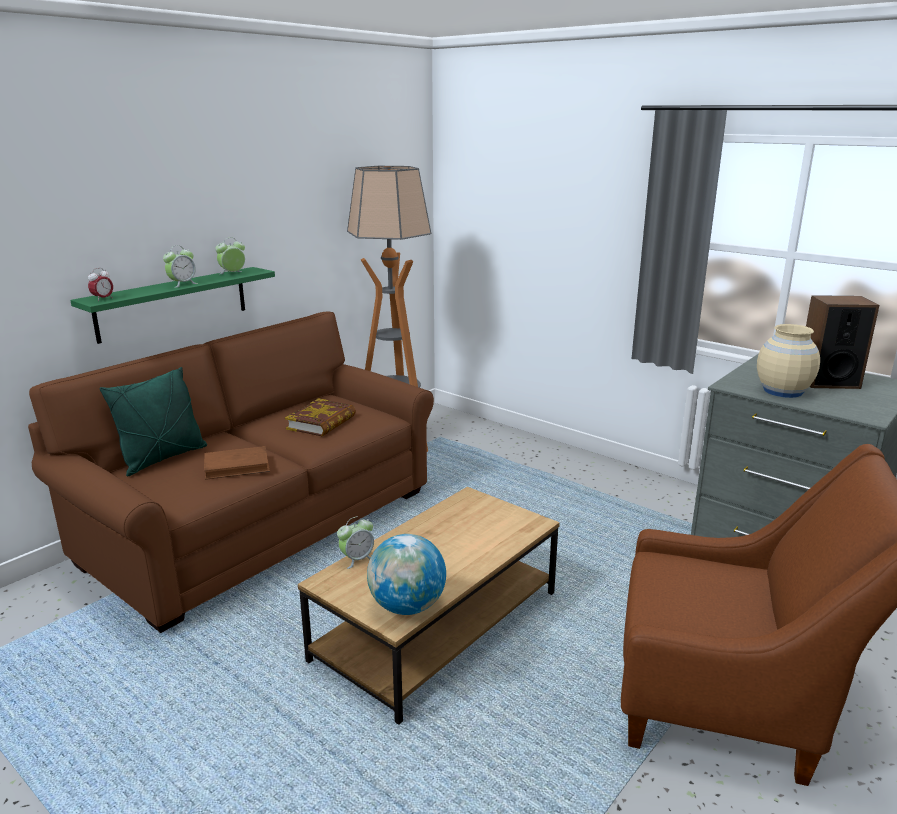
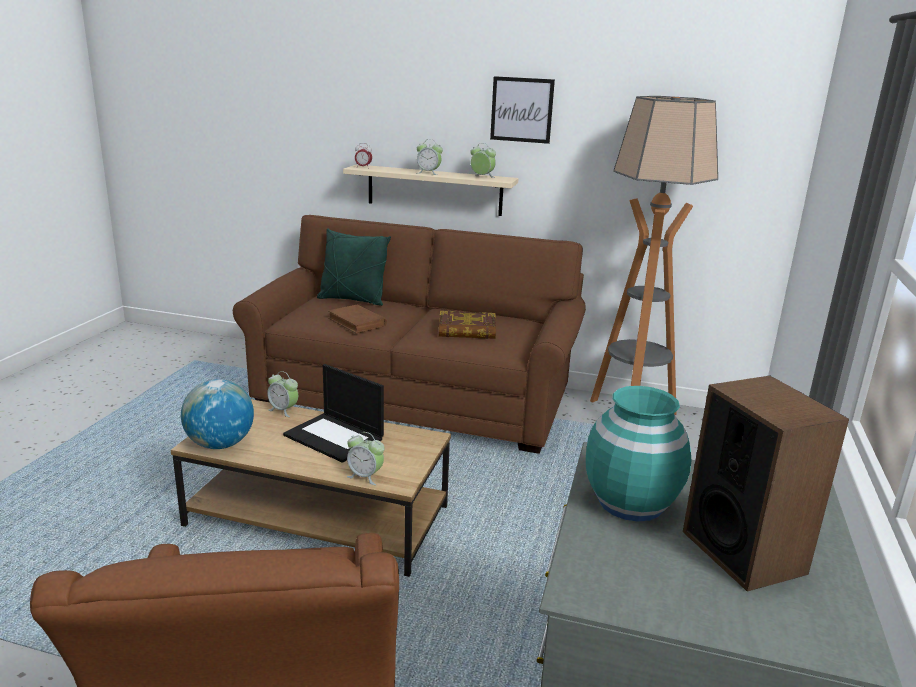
camera: 65 degrees right, 0 degrees up
green shelf [70,267,275,344] -> beige shelf [343,164,518,216]
beige vase [757,324,820,398] -> turquoise vase [586,386,691,521]
none -> laptop [283,364,384,463]
none -> alarm clock [347,432,385,485]
none -> picture [490,76,555,144]

